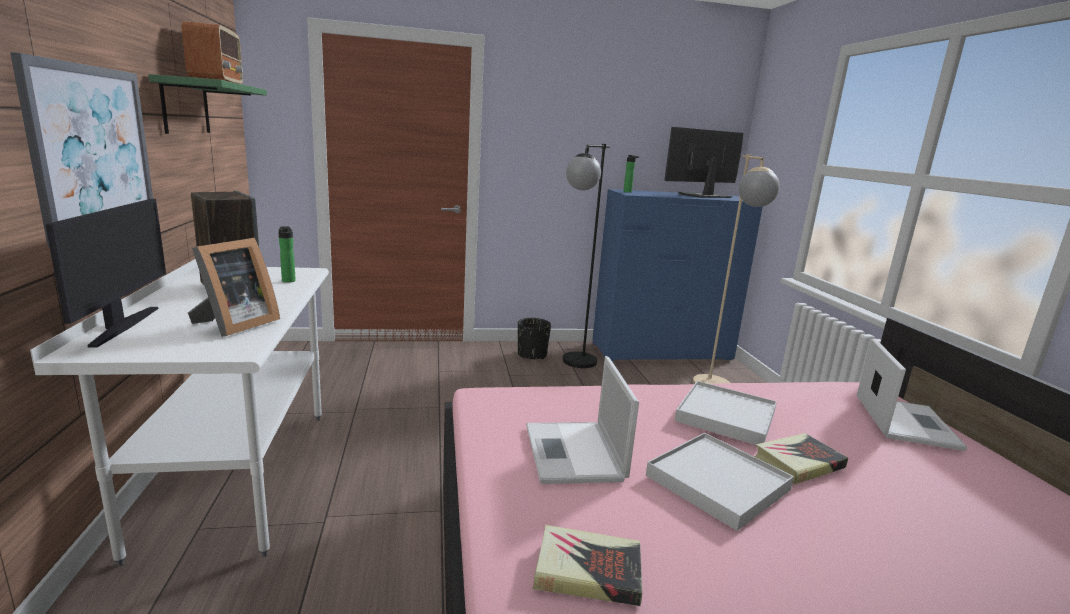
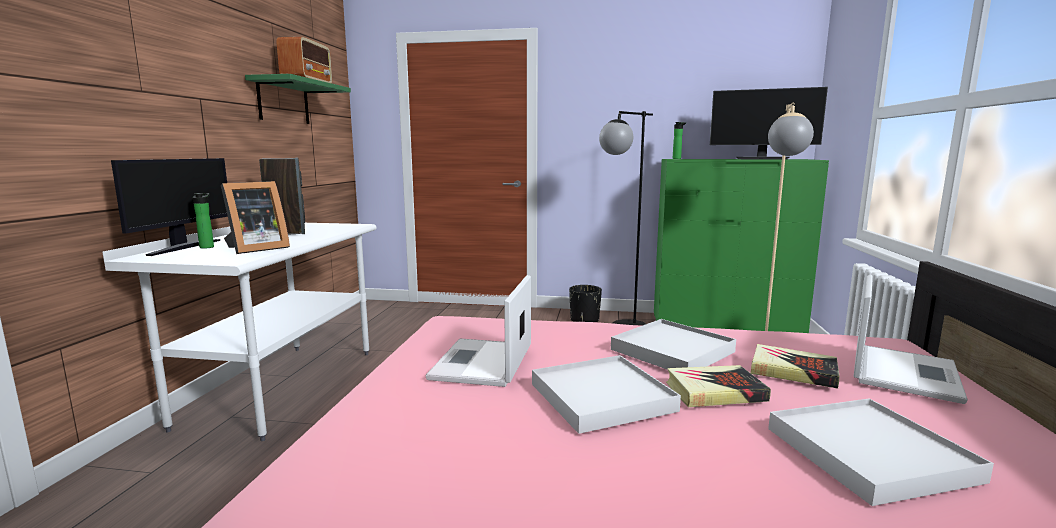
camera: 20 degrees right, 5 degrees down
picture [10,52,153,247] -> none
bottle [278,226,296,283] -> bottle moved to [193,193,214,249]
book [533,525,642,606] -> book moved to [750,344,840,389]
blue dresser [592,189,763,361] -> green dresser [654,159,829,333]
monitor [664,127,743,198] -> monitor turned 150 degrees counterclockwise [710,87,828,160]
none -> white tray [768,398,994,506]

